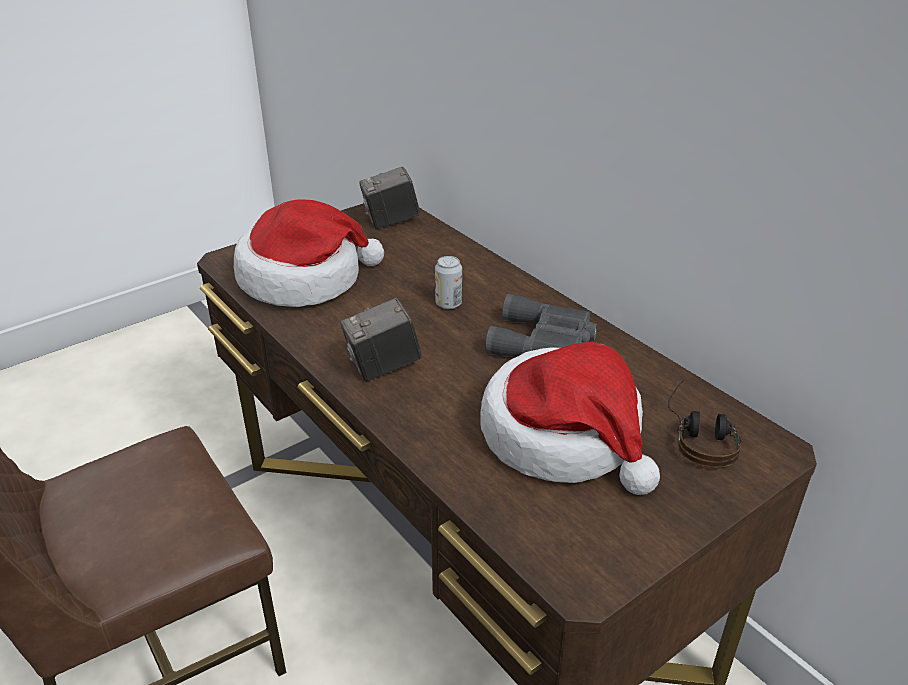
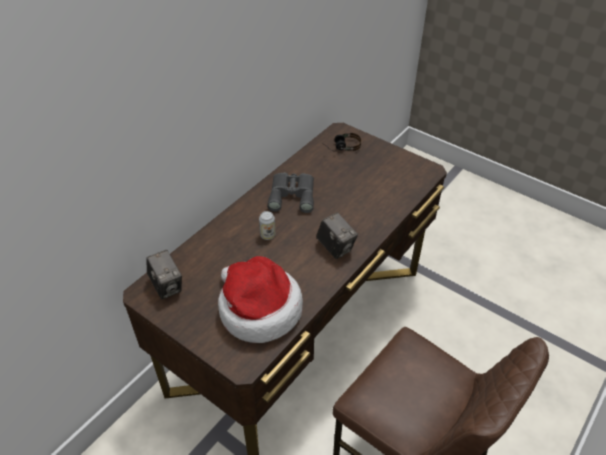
camera: 105 degrees left, 10 degrees up
hat [480,341,660,495] -> none

